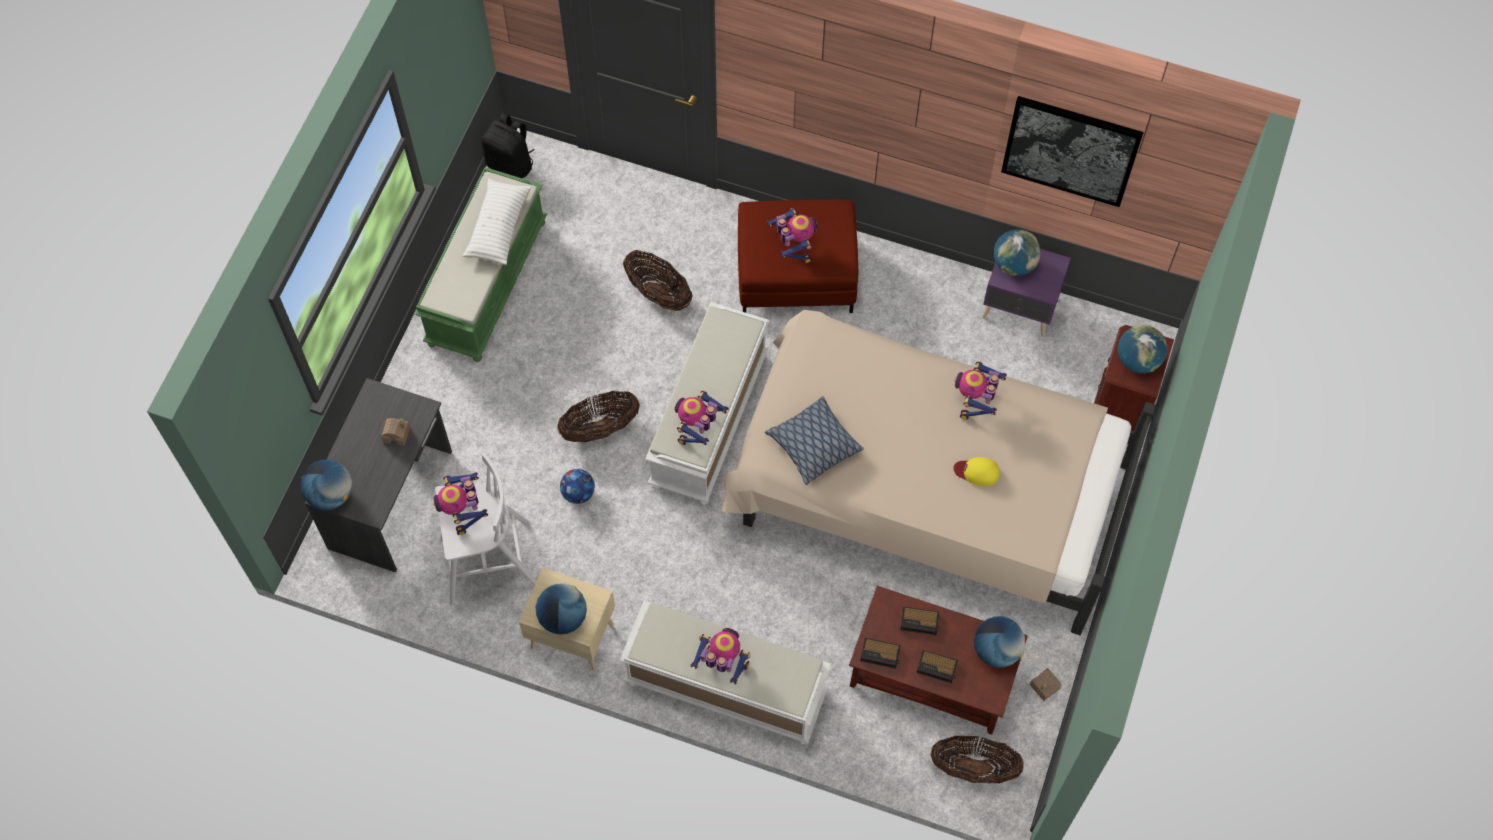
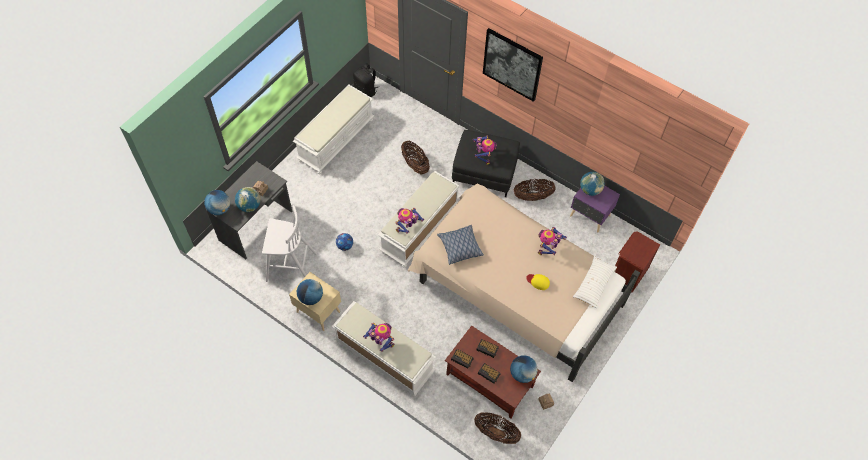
camera: 15 degrees right, 5 degrees down
green bench [415,167,547,362] -> white bench [293,84,374,174]
toy robot [433,472,488,535] -> none
white pillow [463,179,531,265] -> white pillow moved to [573,256,617,308]
basket [557,391,640,442] -> basket moved to [514,179,556,201]
red ottoman [738,200,858,313] -> black ottoman [452,130,520,197]
picture [1001,96,1144,207] -> picture moved to [483,28,543,102]
globe [1118,324,1167,373] -> globe moved to [235,187,261,212]

